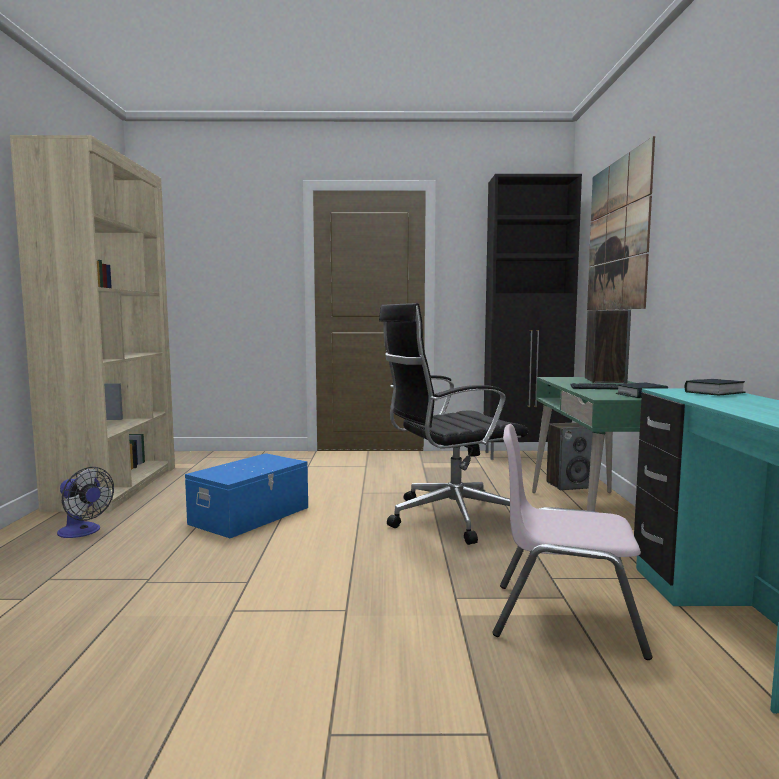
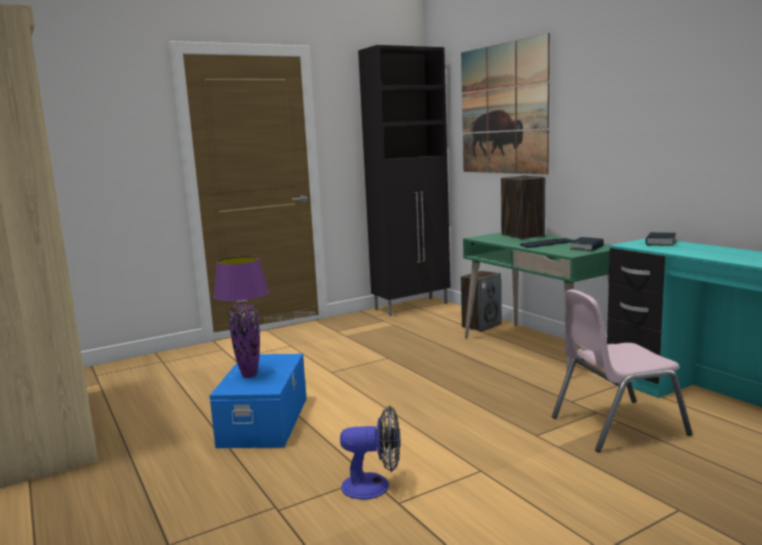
camera: 30 degrees left, 5 degrees up
fan [57,467,114,538] -> fan moved to [340,405,400,500]
black office chair [379,303,528,545] -> none
none -> purple table lamp [213,256,269,378]

